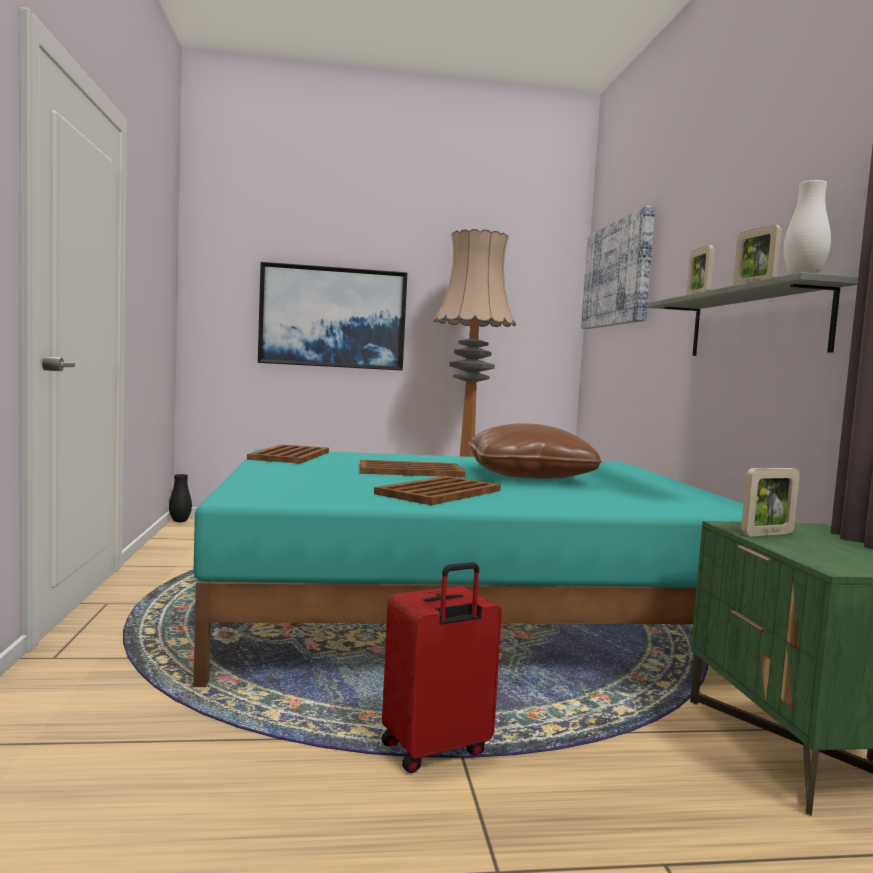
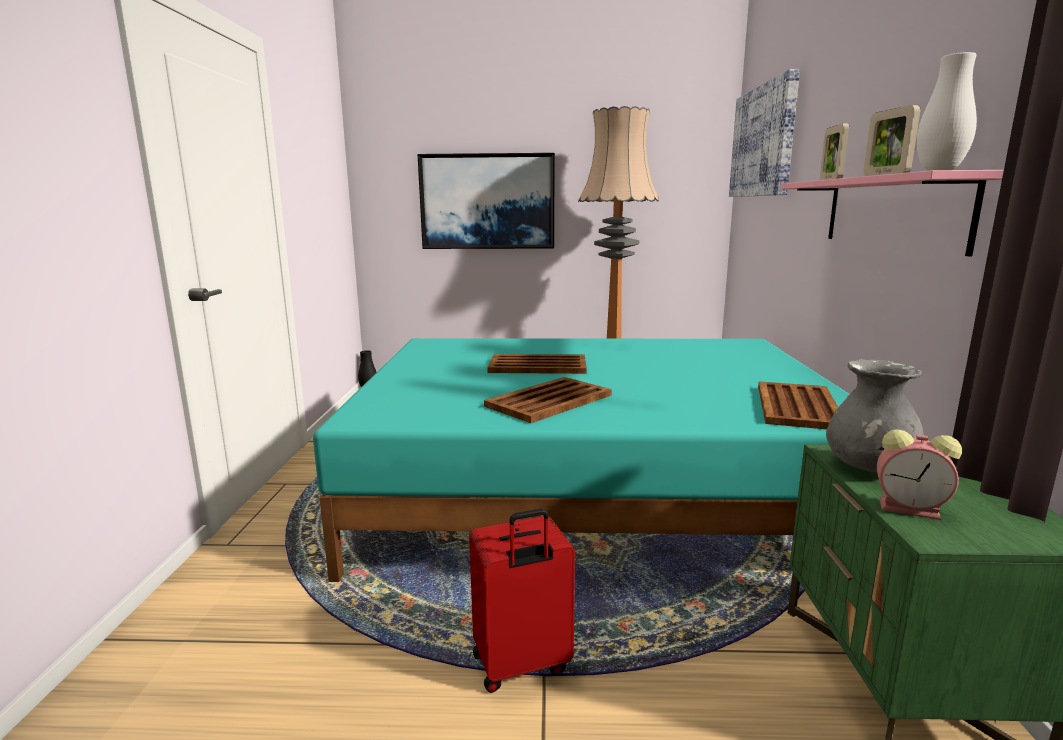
camera: 10 degrees right, 10 degrees up
brown tray [247,444,329,464] -> brown tray moved to [758,381,838,429]
brown pillow [468,423,602,479] -> none
grey shelf [647,272,858,356] -> pink shelf [780,170,1004,257]
picture frame [741,468,800,537] -> grey vase [826,359,924,473]
none -> alarm clock [877,429,962,520]

